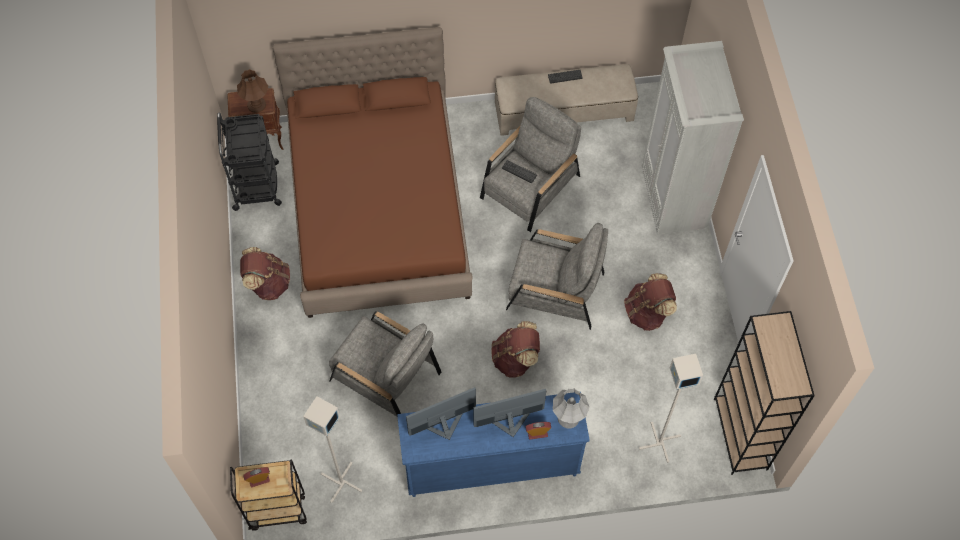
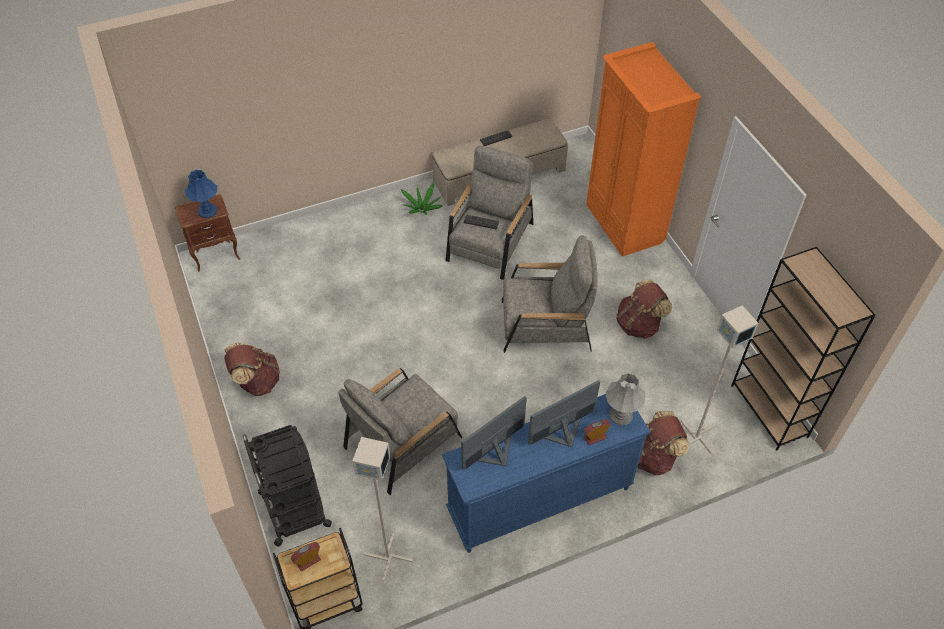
camera: 15 degrees left, 10 degrees down
black cart [217,113,282,211] -> black cart moved to [243,425,332,547]
brown table lamp [237,69,268,113] -> blue table lamp [185,170,217,218]
brown bed [273,27,473,318] -> none
grey armchair [329,311,441,416] -> grey armchair turned 120 degrees clockwise [338,368,462,495]
brown backpack [491,321,540,378] -> brown backpack moved to [637,411,689,476]
white wardrobe [642,41,744,234] -> orange wardrobe [586,42,702,256]
none -> potted plant [401,182,443,215]

